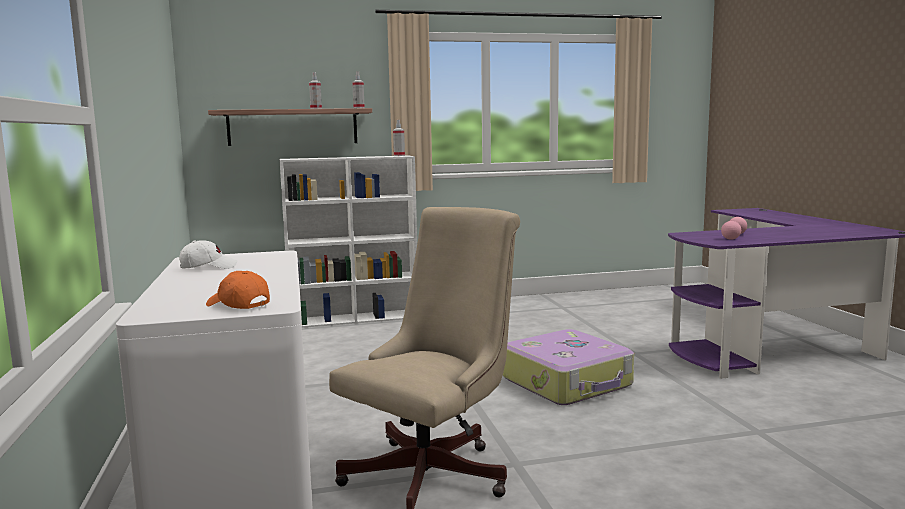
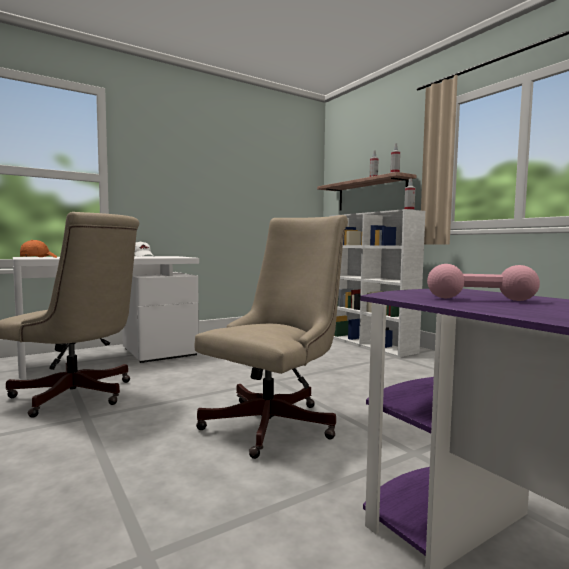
camera: 70 degrees right, 5 degrees down
suitcase [503,329,634,405] -> beige office chair [195,215,348,459]

